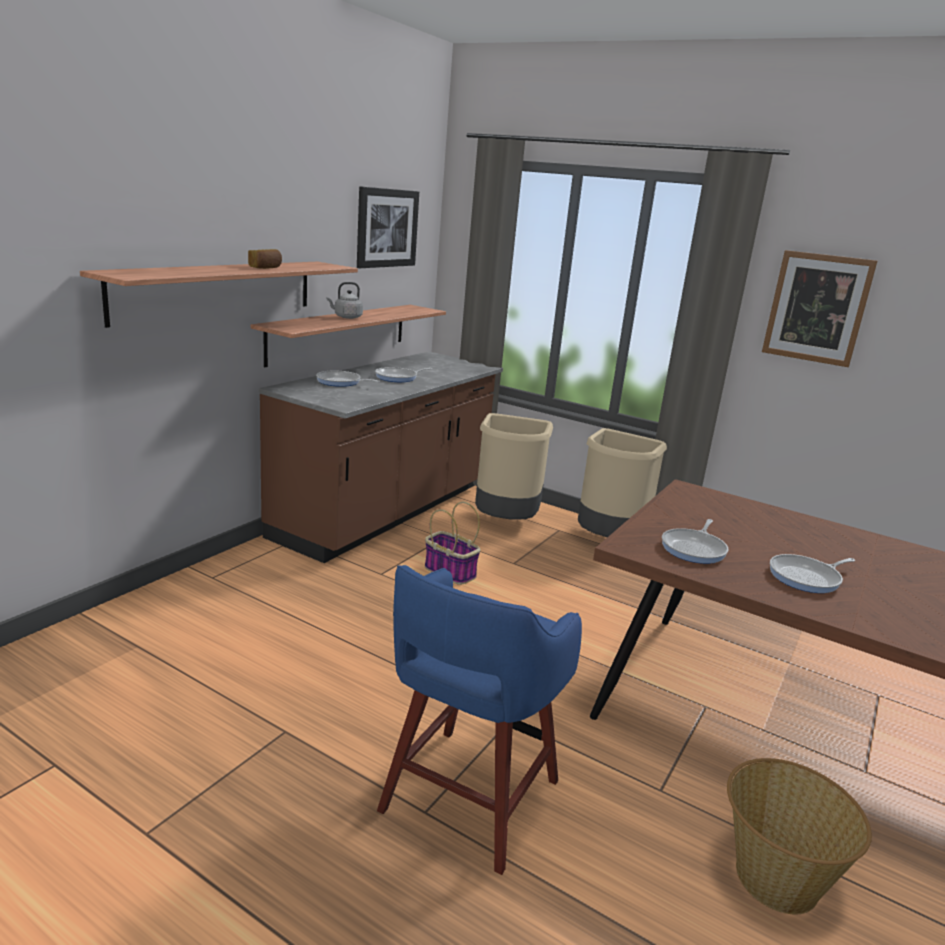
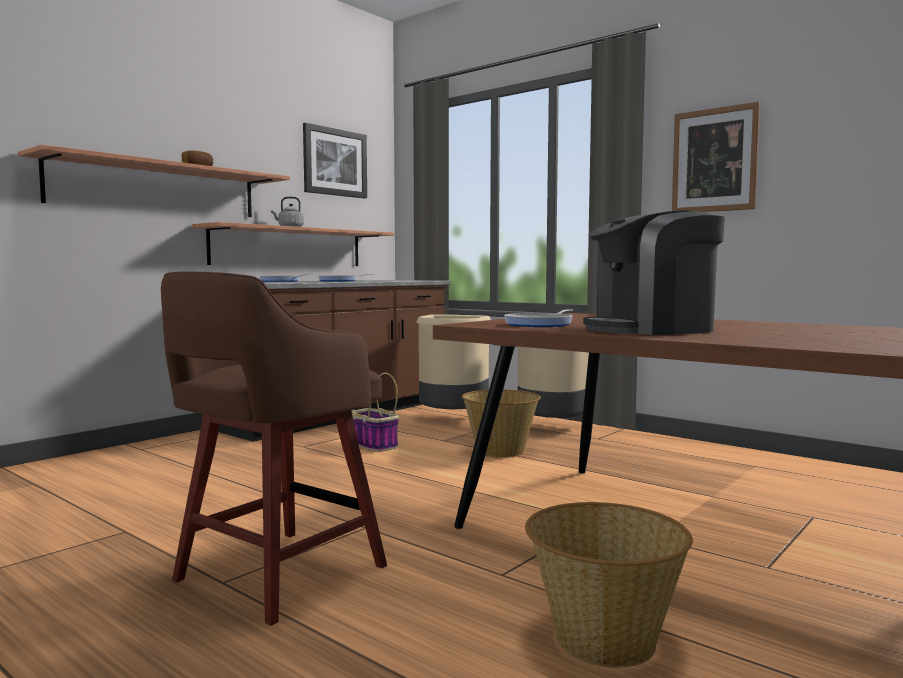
camera: 10 degrees right, 15 degrees down
blue stool [377,565,582,875] -> brown stool [161,271,387,626]
frying pan [770,554,855,593] -> coffee machine [583,211,725,335]
none -> basket [462,389,541,458]

